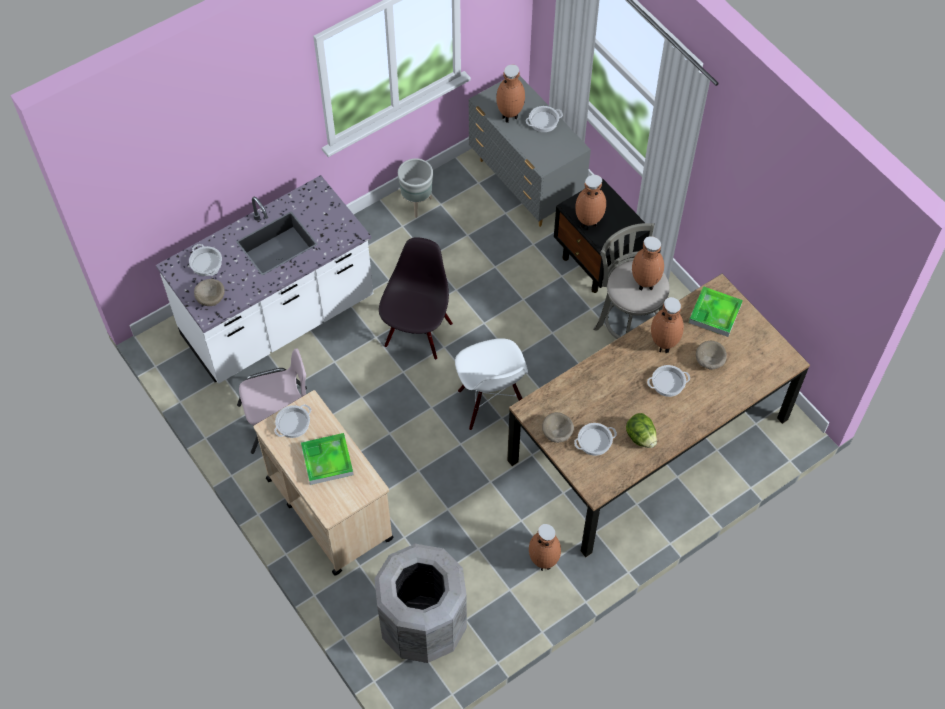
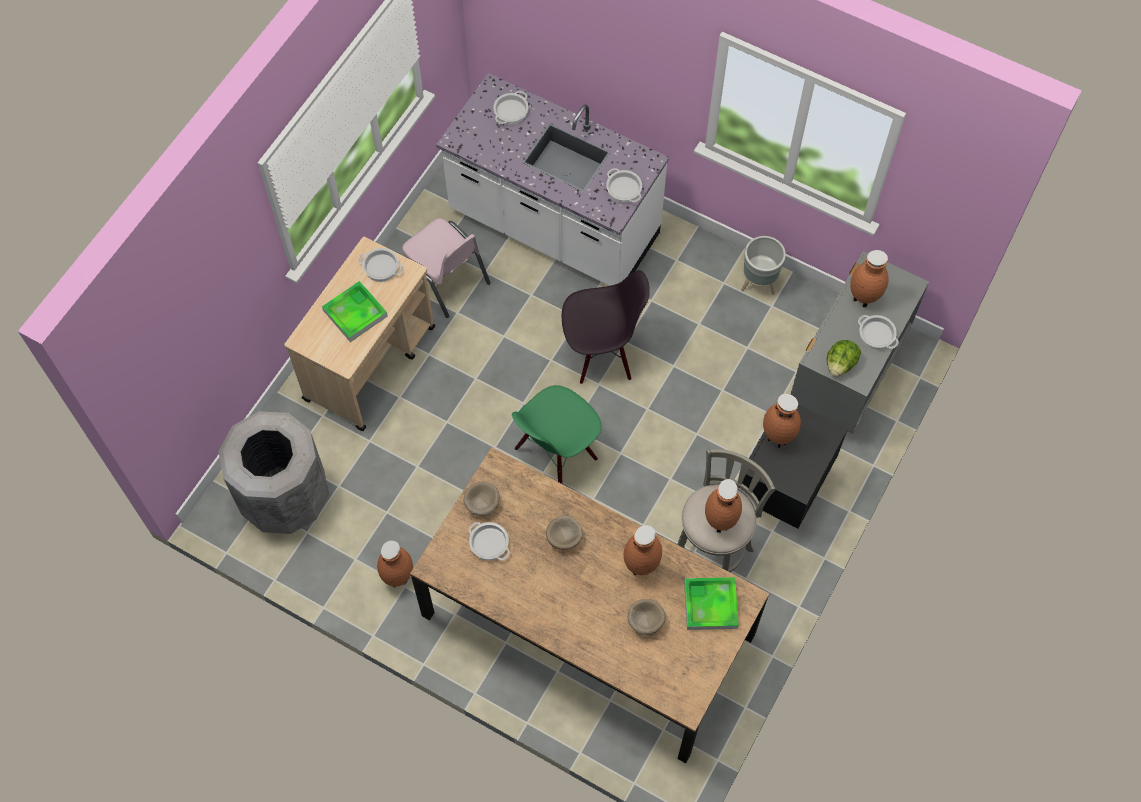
camera: 65 degrees right, 5 degrees up
beige bowl [194,279,225,306] -> beige bowl moved to [546,516,583,550]
white chair [455,338,528,430] -> green chair [512,385,602,484]
lettuce [626,413,657,448] -> lettuce moved to [827,340,861,377]
cooking pot [647,365,690,397] -> cooking pot moved to [606,168,642,203]

